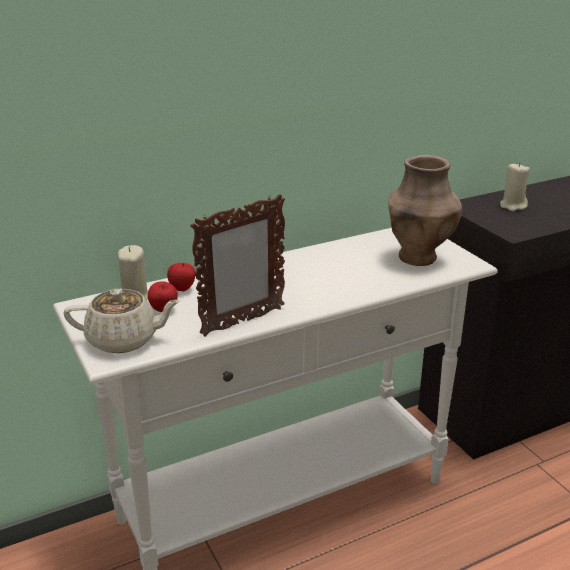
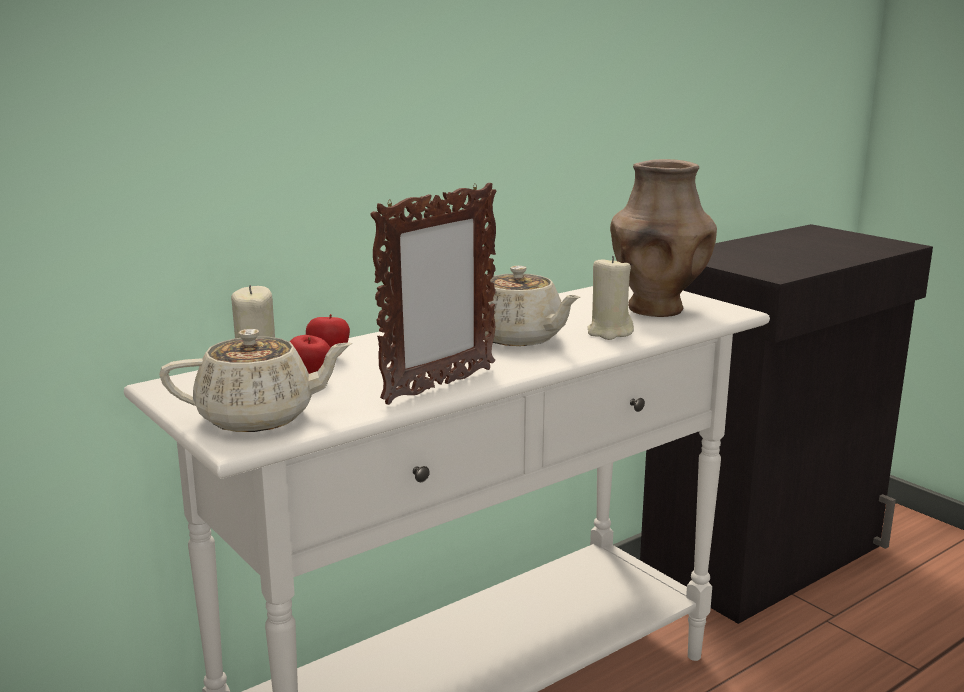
camera: 10 degrees left, 10 degrees down
beige candle [500,162,530,211] -> beige candle moved to [587,256,634,340]
none -> beige teapot [482,266,580,346]

